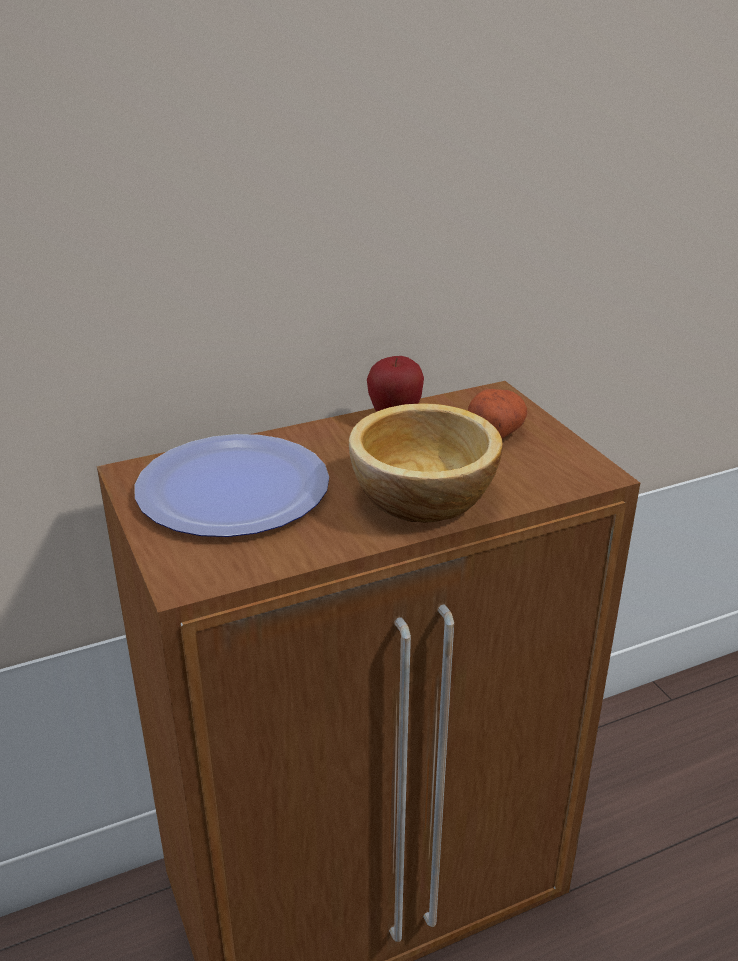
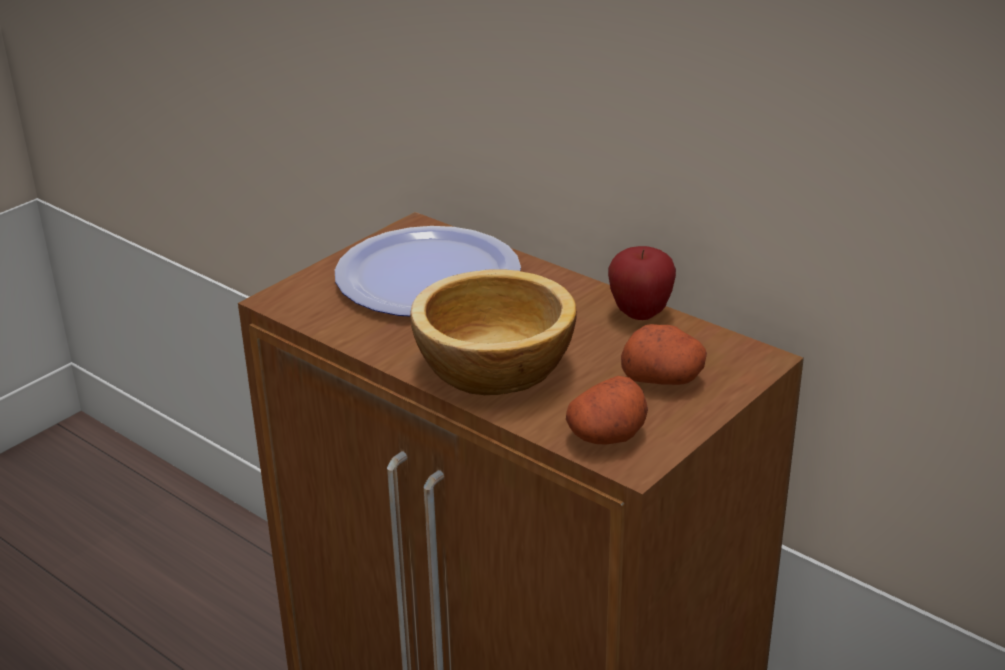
camera: 65 degrees right, 0 degrees up
none -> potato [566,376,648,445]

